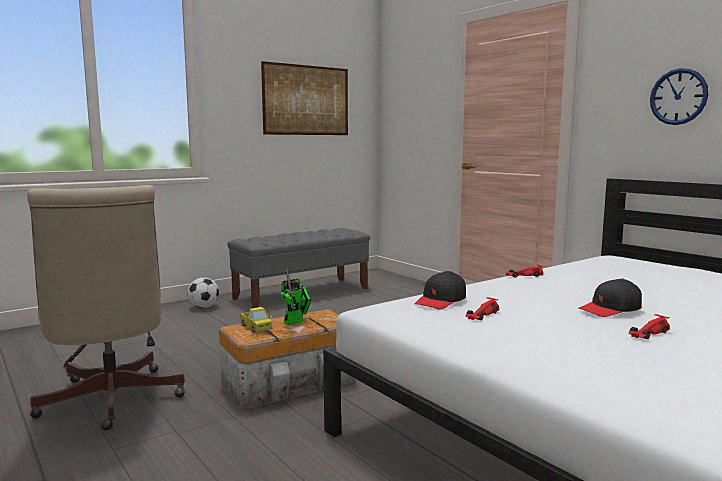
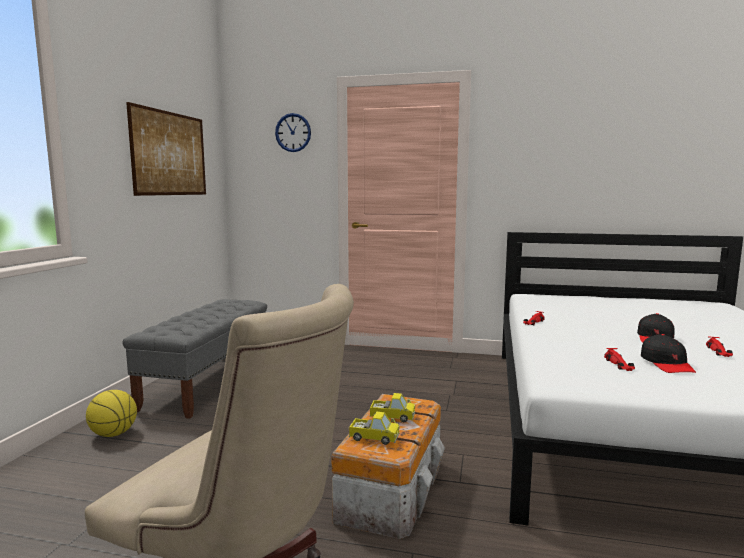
camera: 40 degrees left, 0 degrees up
football [187,277,219,308] -> basketball [86,390,137,437]
toy robot [281,269,312,325] -> toy truck [369,393,415,423]
black cap [414,271,466,309] -> black cap moved to [641,334,696,373]
wall clock [650,68,708,125] -> wall clock moved to [275,113,311,152]

